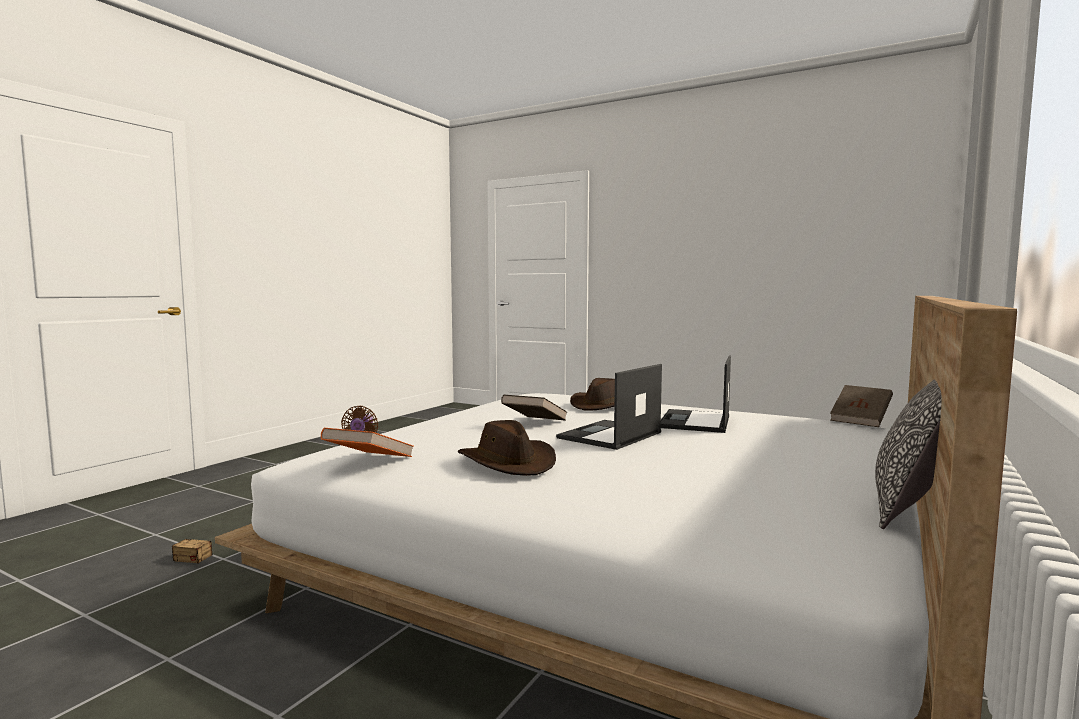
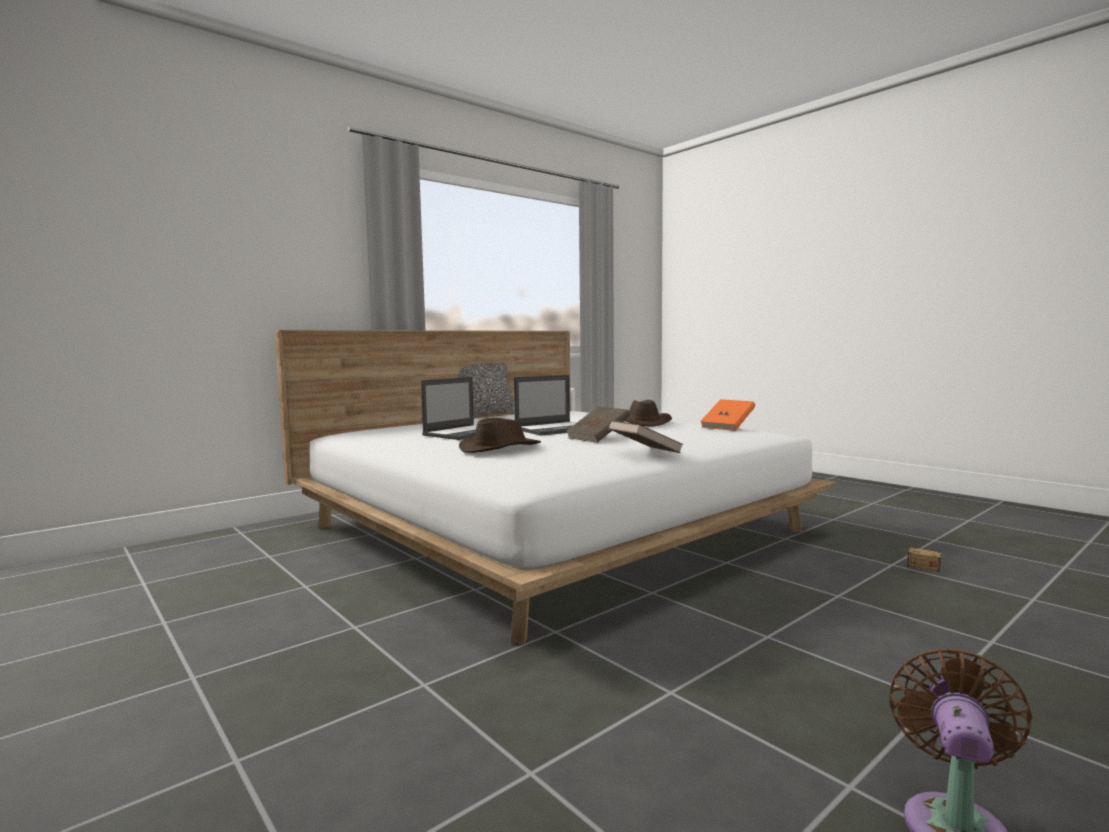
camera: 160 degrees left, 0 degrees up
brown book [830,385,893,427] -> brown book moved to [608,420,684,453]

